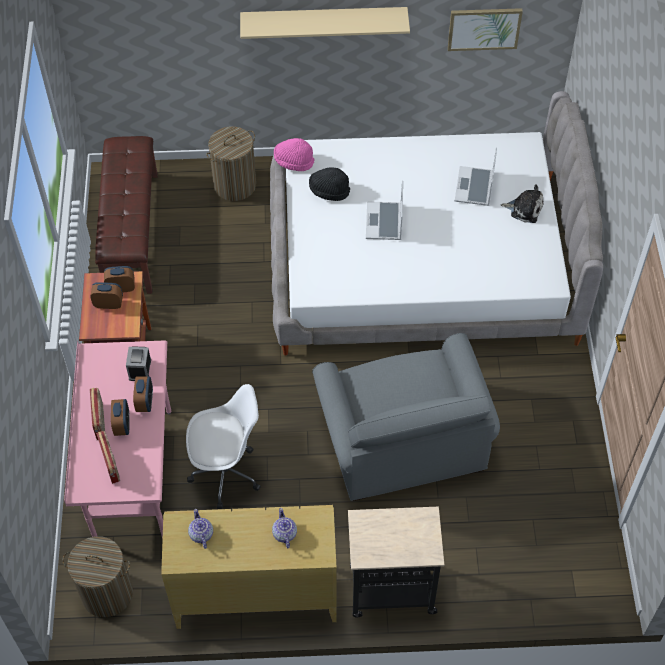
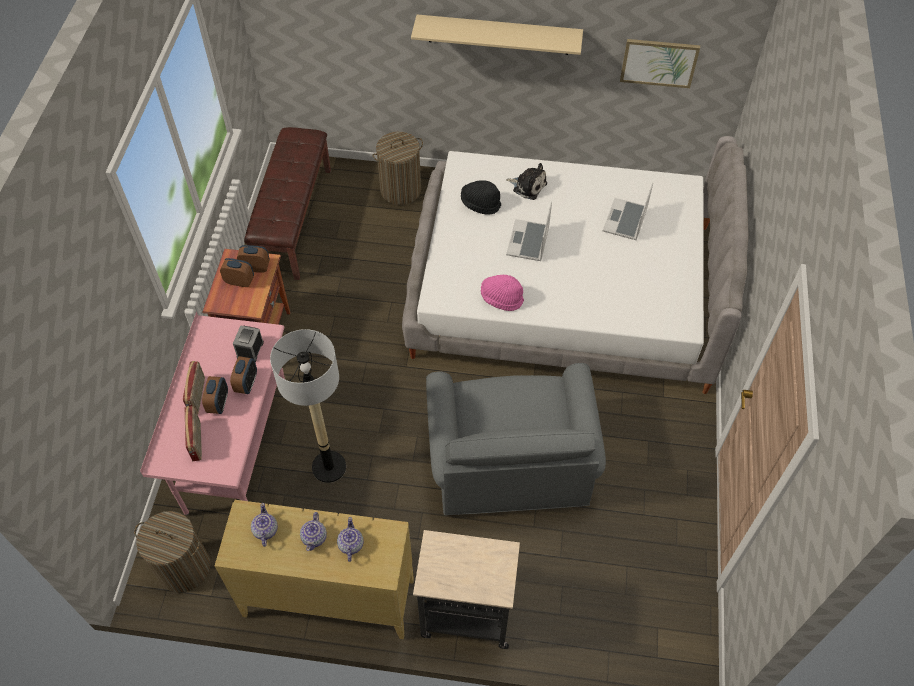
camera: 10 degrees right, 0 degrees up
white office chair [186,384,261,509] -> floor lamp [270,329,346,483]
pink hat [274,138,315,171] -> pink hat moved to [481,275,524,311]
plush toy [501,185,543,223] -> plush toy moved to [506,163,547,200]
none -> teapot [300,512,327,551]

